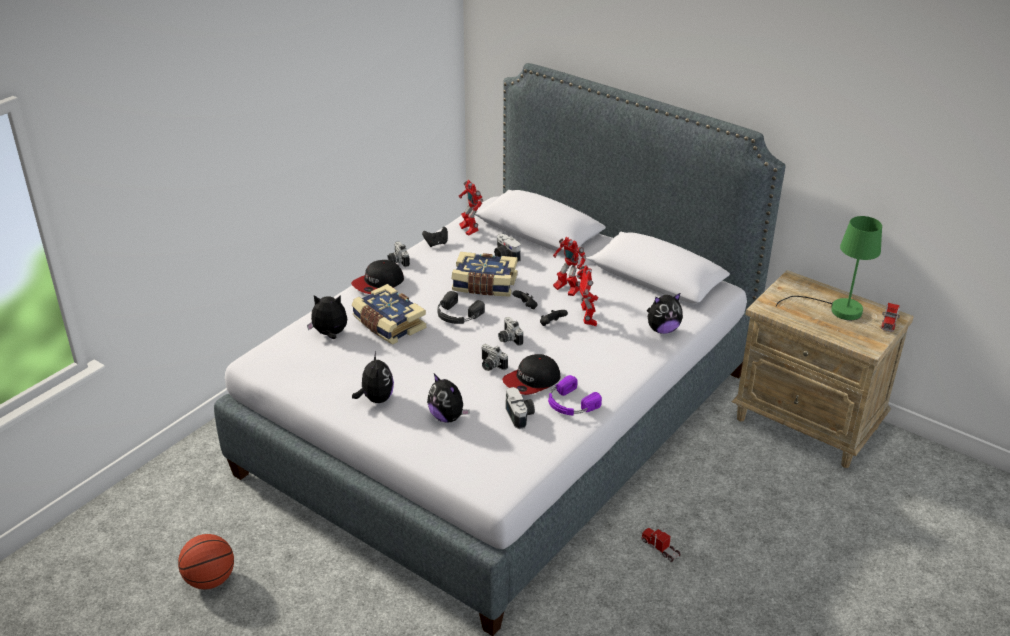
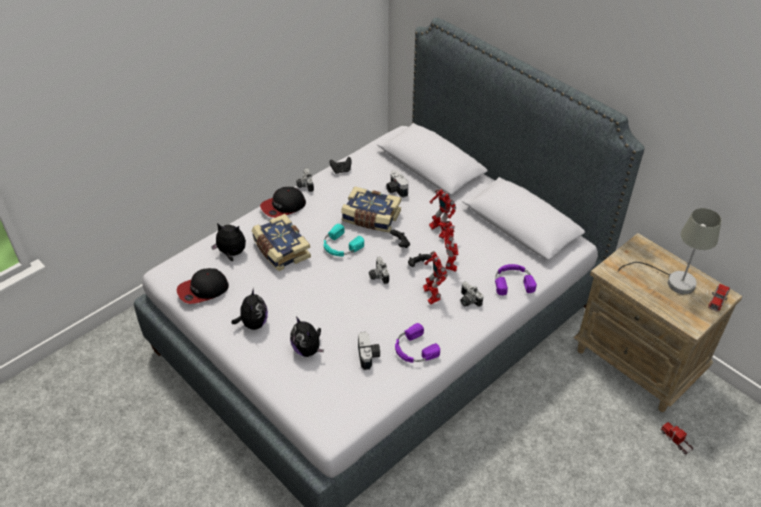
camera: 10 degrees right, 10 degrees up
basketball [178,534,234,589] -> none
black headphones [438,291,485,324] -> turquoise headphones [324,224,364,256]
toy robot [459,180,483,236] -> toy robot moved to [423,251,448,304]
camera [481,344,508,371] -> camera moved to [460,282,483,307]
cap [502,354,560,395] -> cap moved to [177,268,229,304]
toy truck [641,528,681,562] -> toy truck moved to [661,422,693,454]
plush toy [647,293,683,334] -> purple headphones [495,264,537,295]
green table lamp [776,216,882,320] -> grey table lamp [618,208,721,294]

